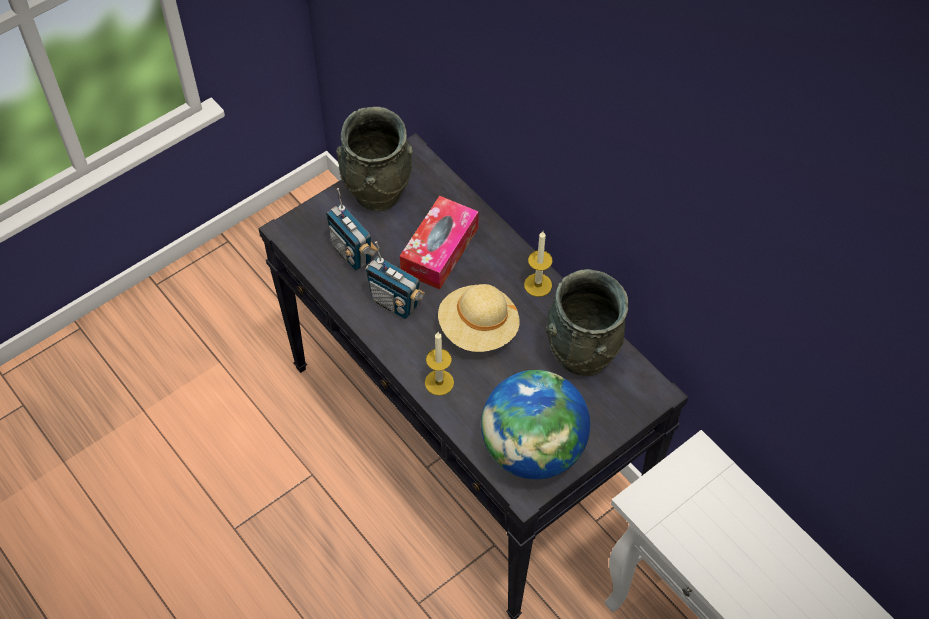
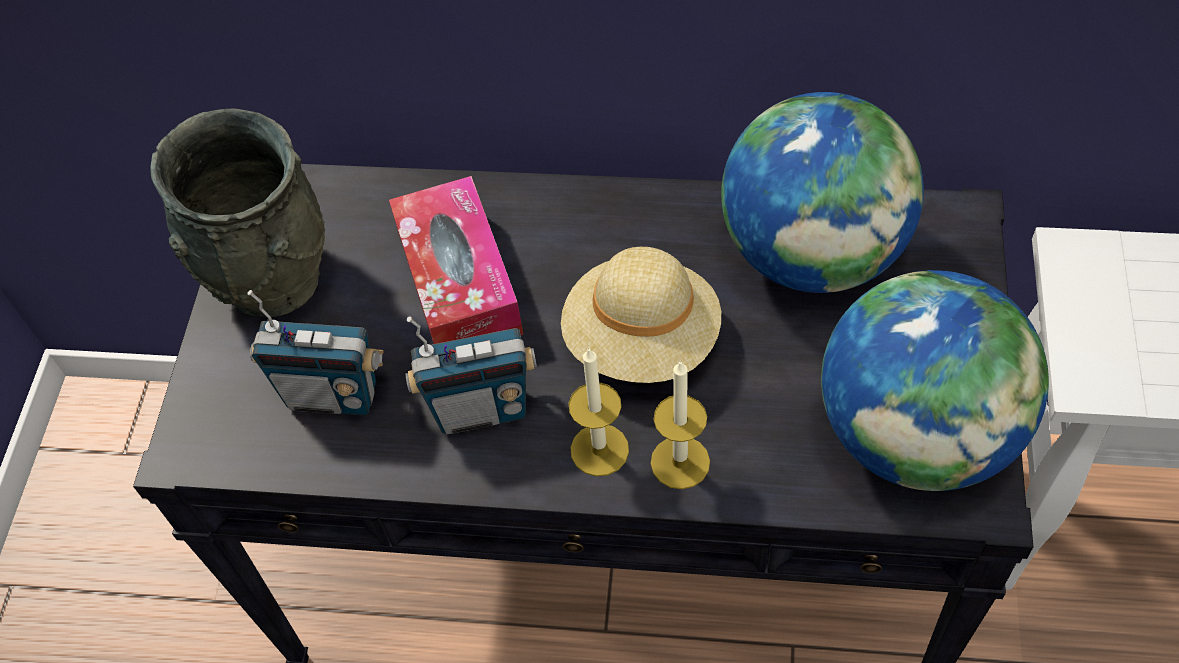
camera: 40 degrees left, 0 degrees up
candle [524,231,553,297] -> candle moved to [569,348,629,476]
grey vase [546,269,628,376] -> globe [721,92,924,293]

